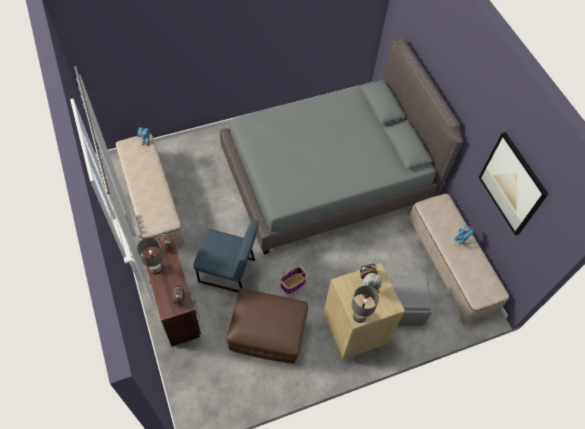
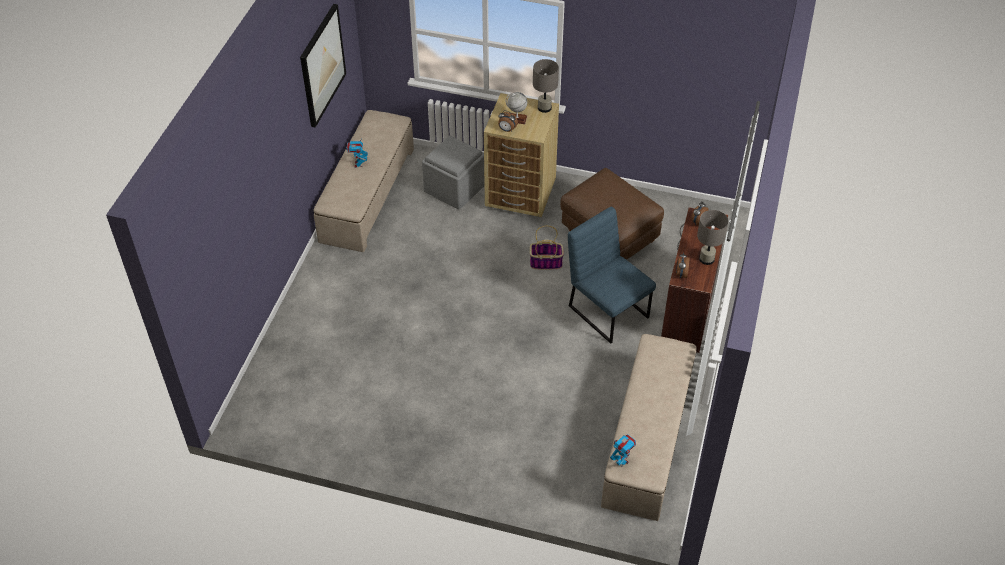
camera: 140 degrees left, 10 degrees down
grey bed [220,38,463,255] -> none

